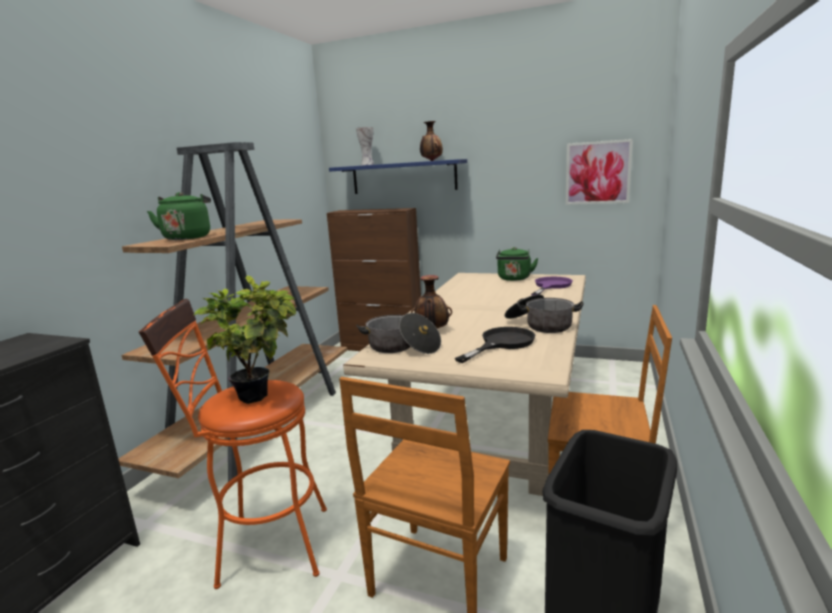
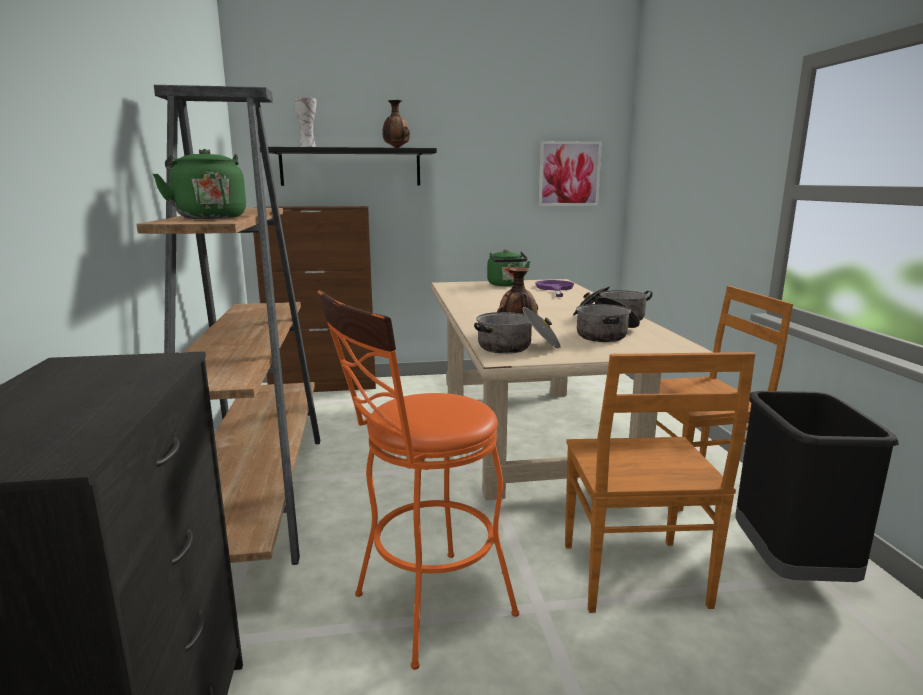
camera: 30 degrees left, 0 degrees up
potted plant [193,275,296,404] -> none
blue shelf [329,159,467,194] -> black shelf [260,147,437,186]
black frying pan [455,327,535,363] -> cooking pot [576,297,640,342]

